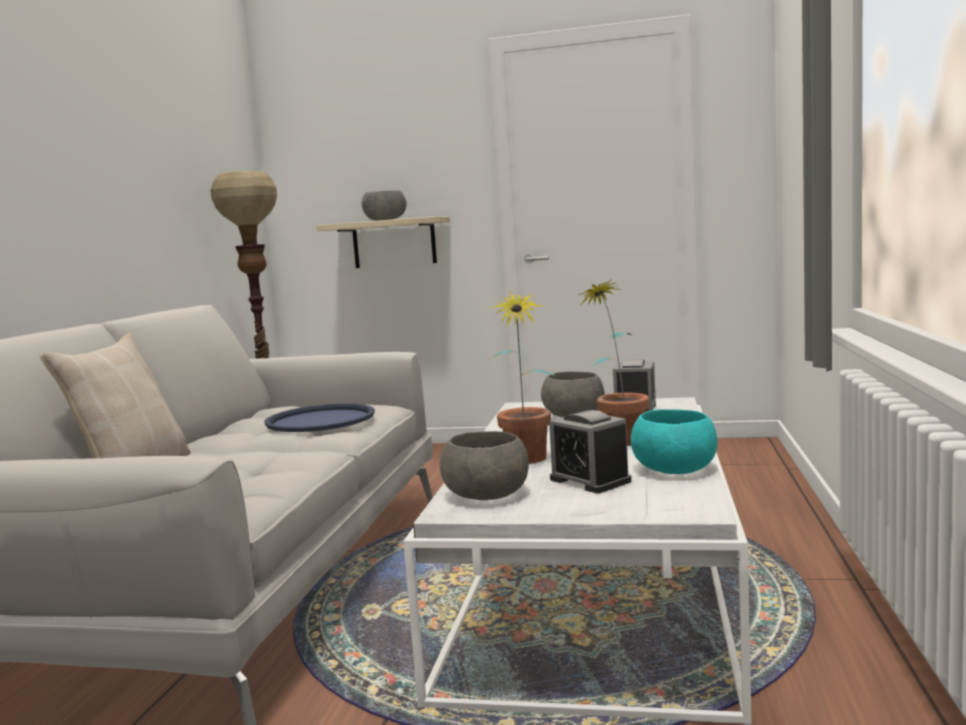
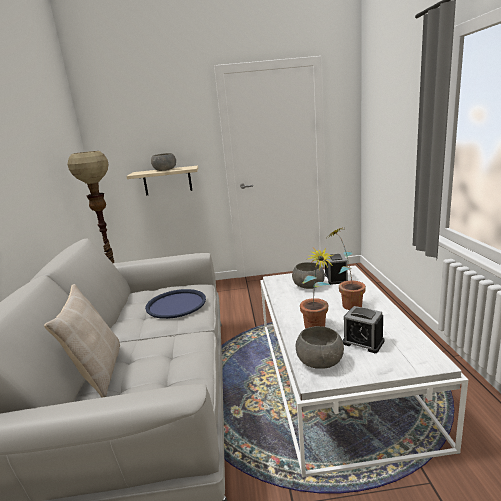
camera: 15 degrees left, 10 degrees up
turquoise bowl [631,409,718,474] -> none

